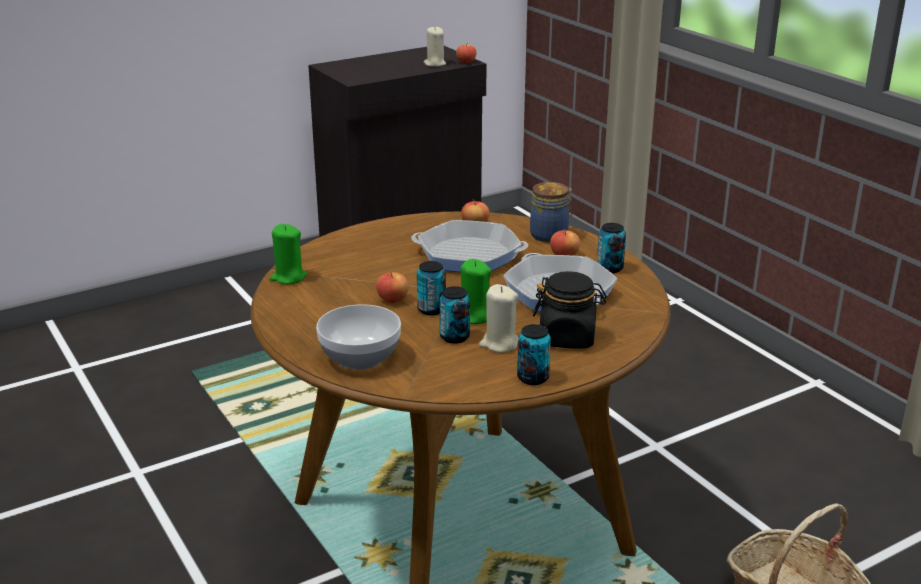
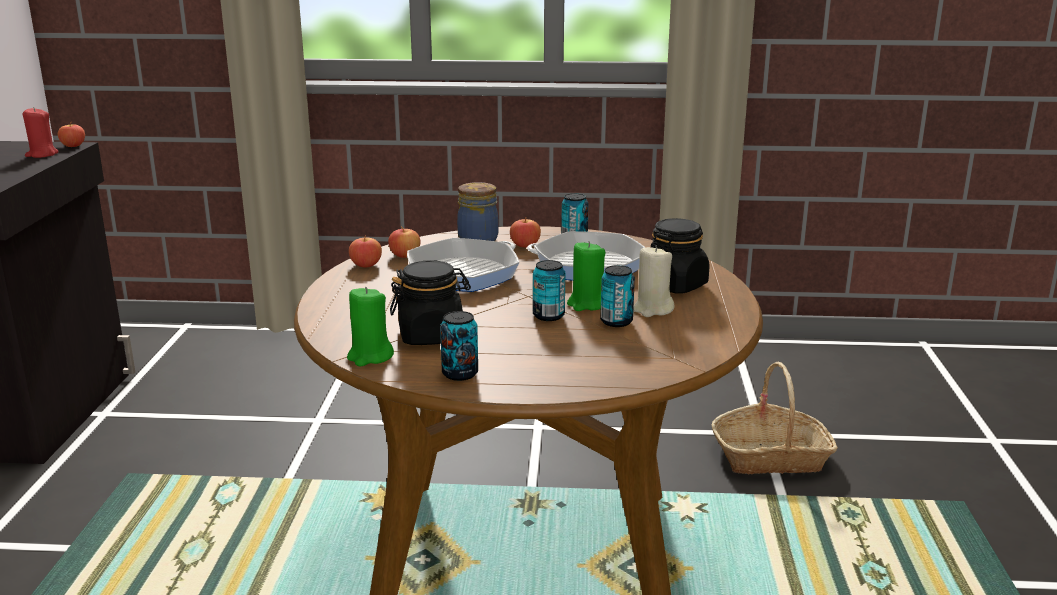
camera: 55 degrees left, 5 degrees down
bowl [316,304,401,370] -> none
apple [376,272,409,303] -> apple moved to [349,236,382,267]
beige candle [424,26,446,67] -> red candle [22,107,59,158]
can [517,324,551,385] -> can moved to [440,311,478,381]
none -> black jar [390,260,471,345]

